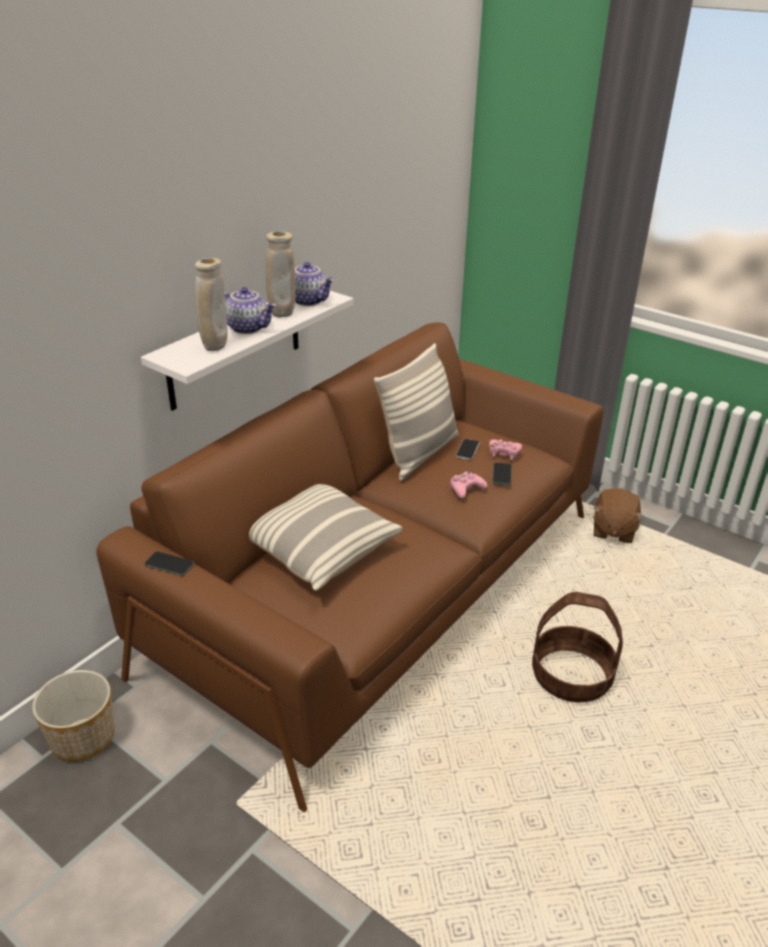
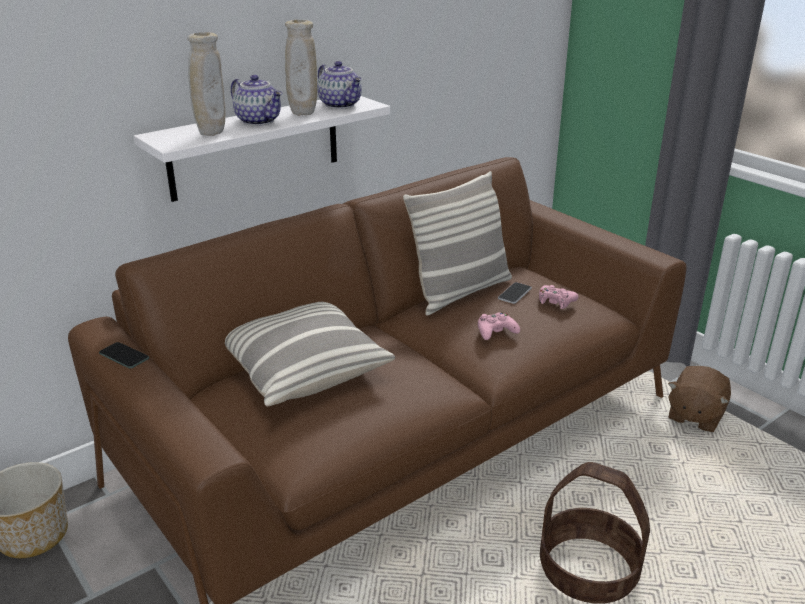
camera: 15 degrees right, 5 degrees down
phone [493,463,512,485] -> none

